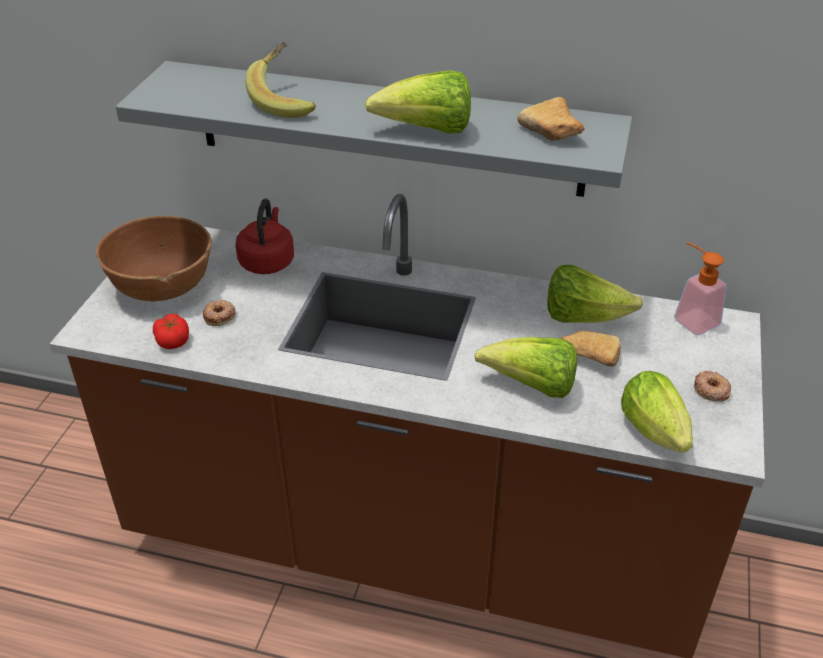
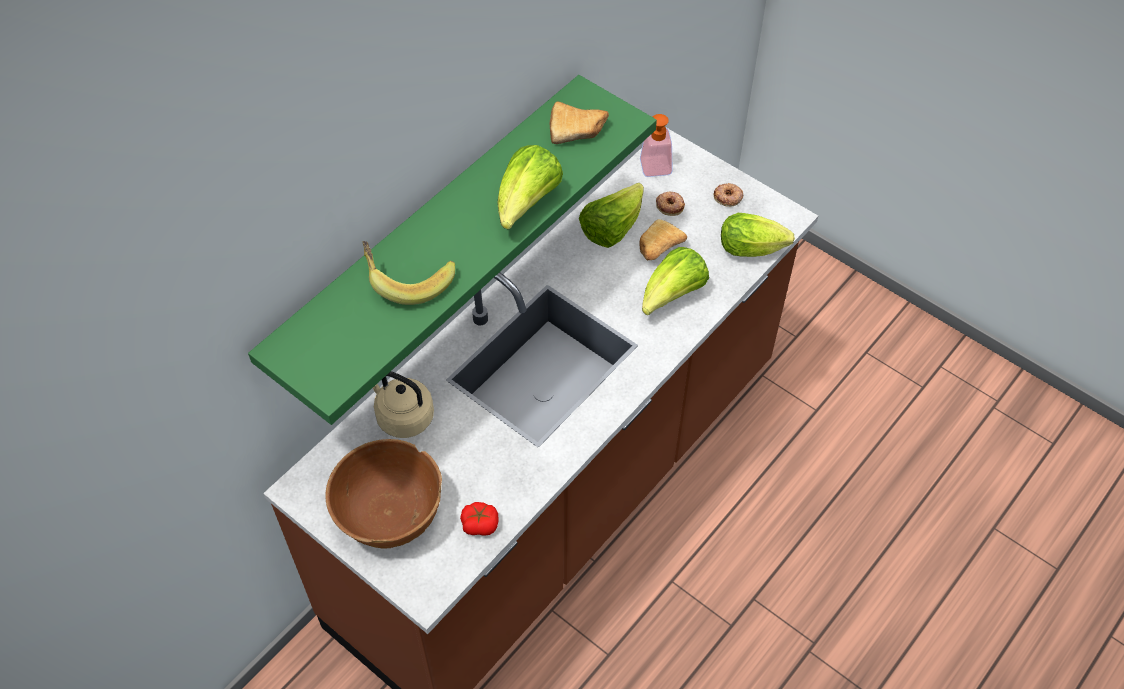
camera: 65 degrees left, 15 degrees up
grey shelf [116,61,632,197] -> green shelf [248,75,657,425]
donut [203,300,236,326] -> donut moved to [656,192,685,216]
red kettle [236,198,294,274] -> beige kettle [373,371,434,438]

